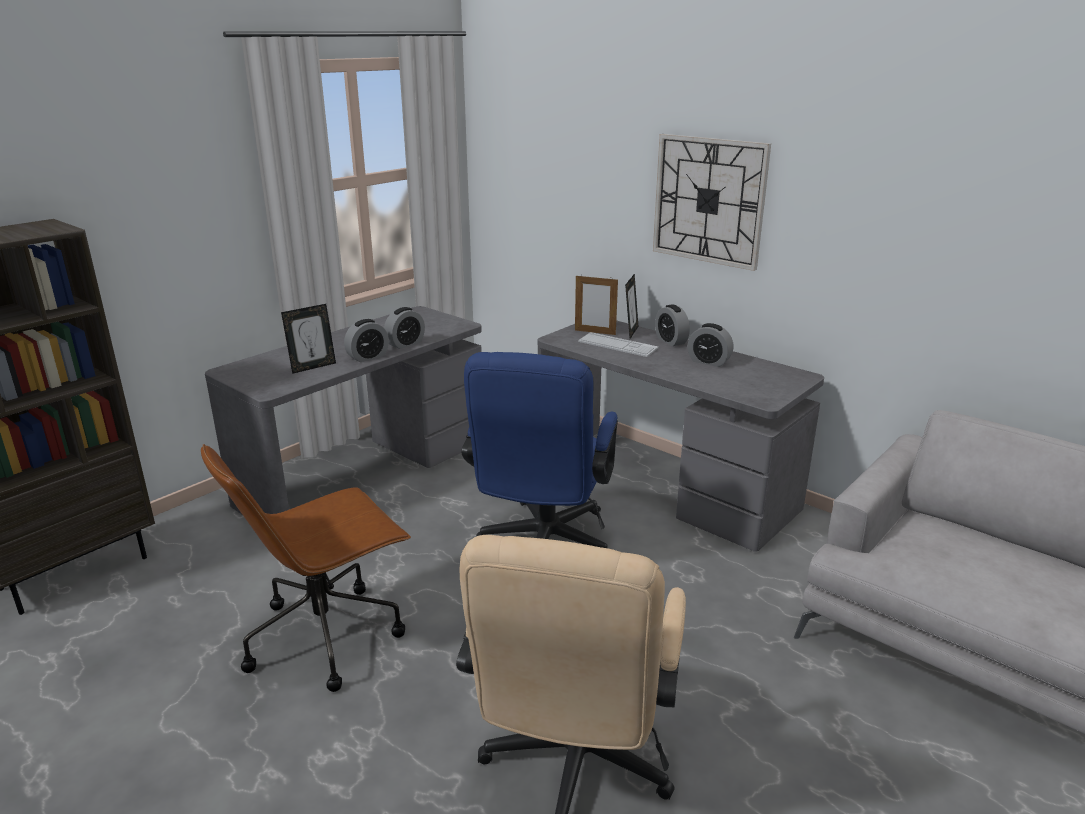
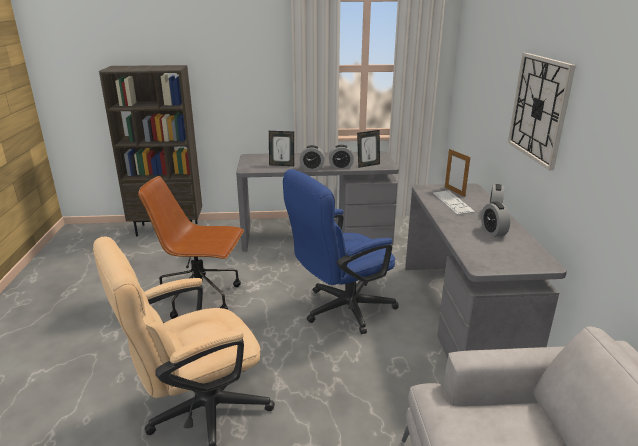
camera: 45 degrees right, 0 degrees up
picture frame [625,274,638,339] -> picture frame moved to [357,130,380,168]

